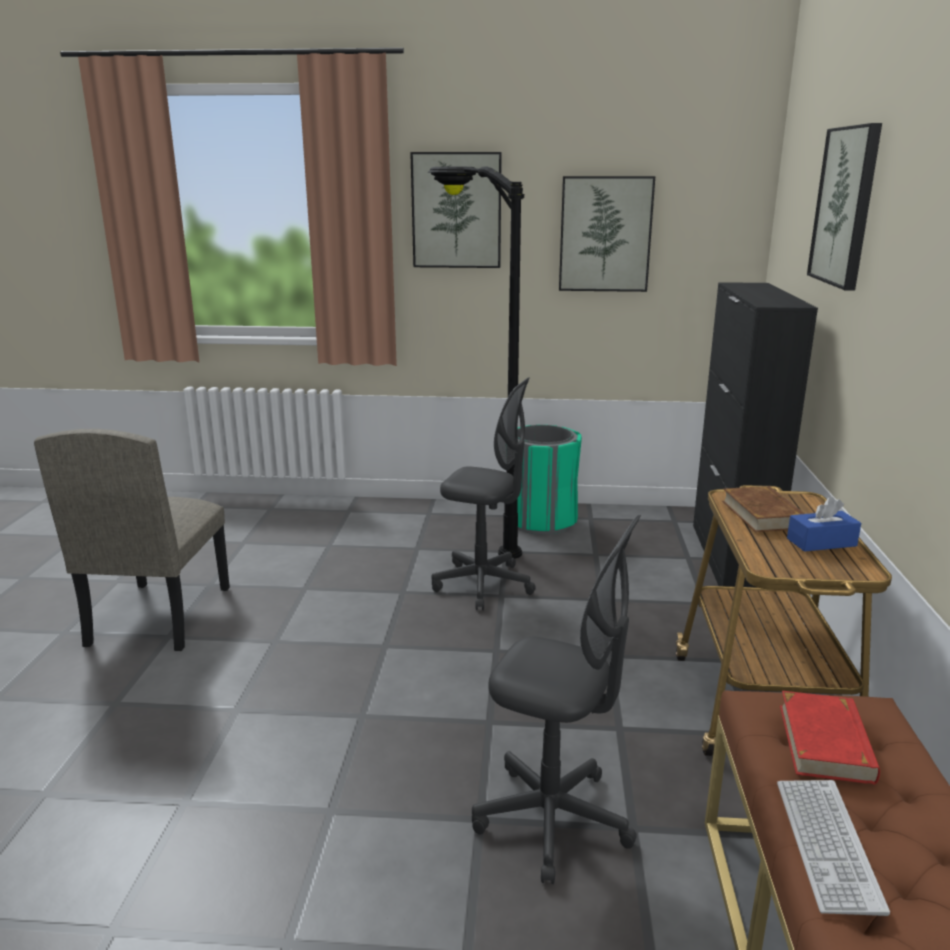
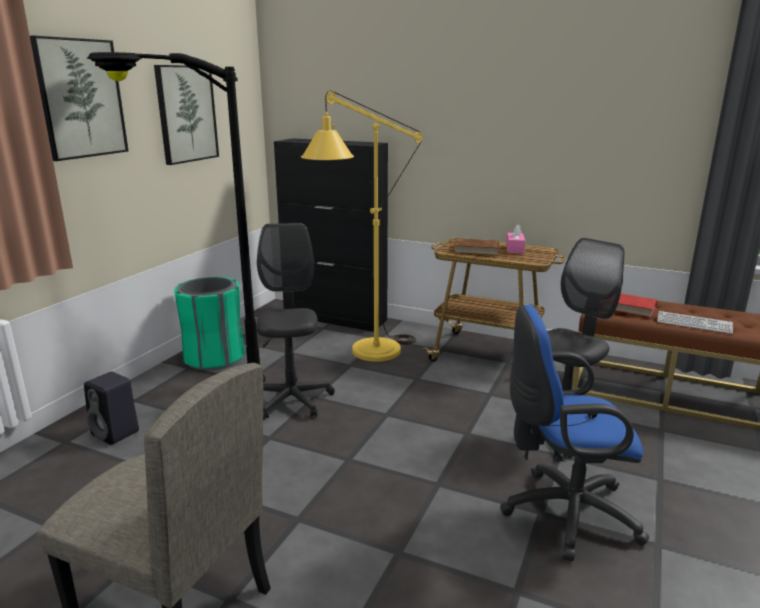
camera: 70 degrees left, 0 degrees up
grey office chair [432,377,536,610] -> grey office chair turned 45 degrees counterclockwise [256,223,335,420]
blue tissue box [787,497,861,552] -> pink tissue box [506,224,525,254]
picture [807,123,882,291] -> none
none -> black speaker [84,371,139,445]
none -> yellow floor lamp [301,90,423,362]
none -> blue office chair [500,305,649,561]

